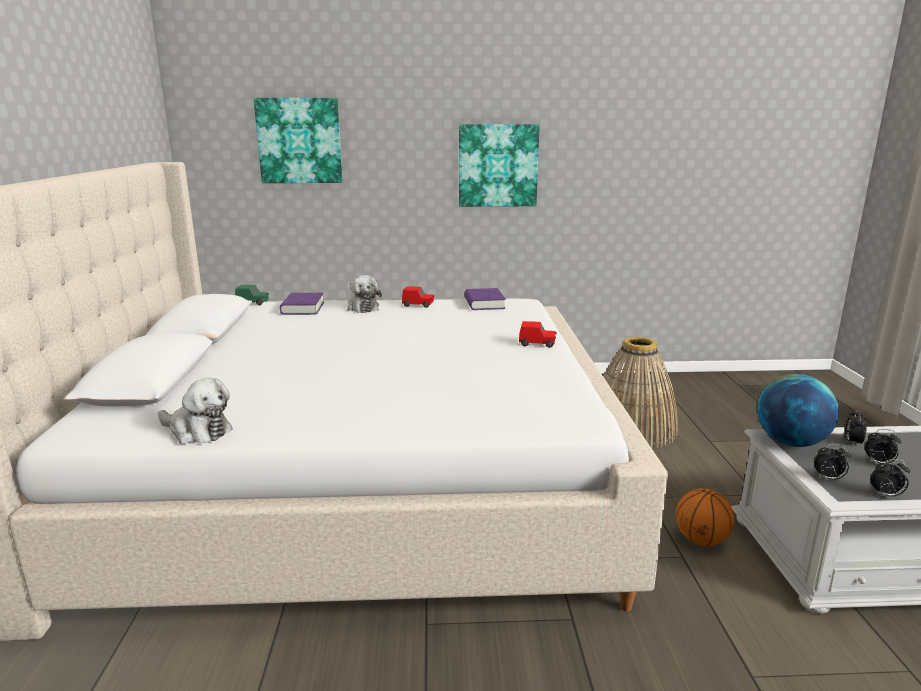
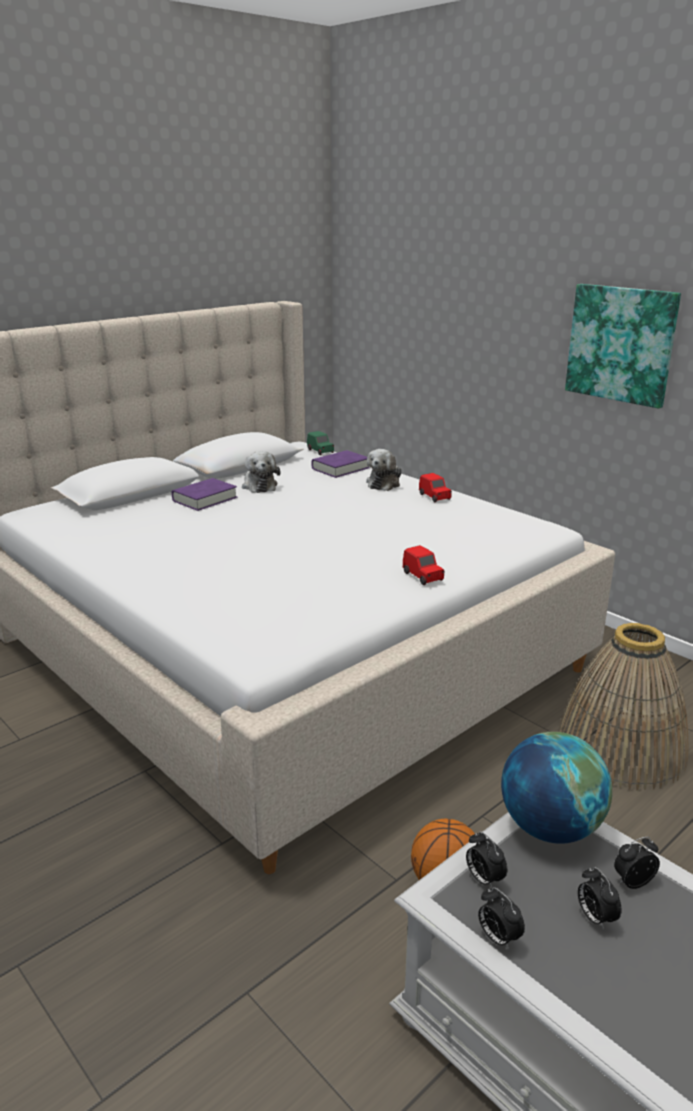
camera: 50 degrees right, 5 degrees up
plush toy [158,378,233,444] -> plush toy moved to [242,451,280,493]
picture [254,98,343,183] -> none
purple book [465,288,506,310] -> purple book moved to [172,478,237,511]

